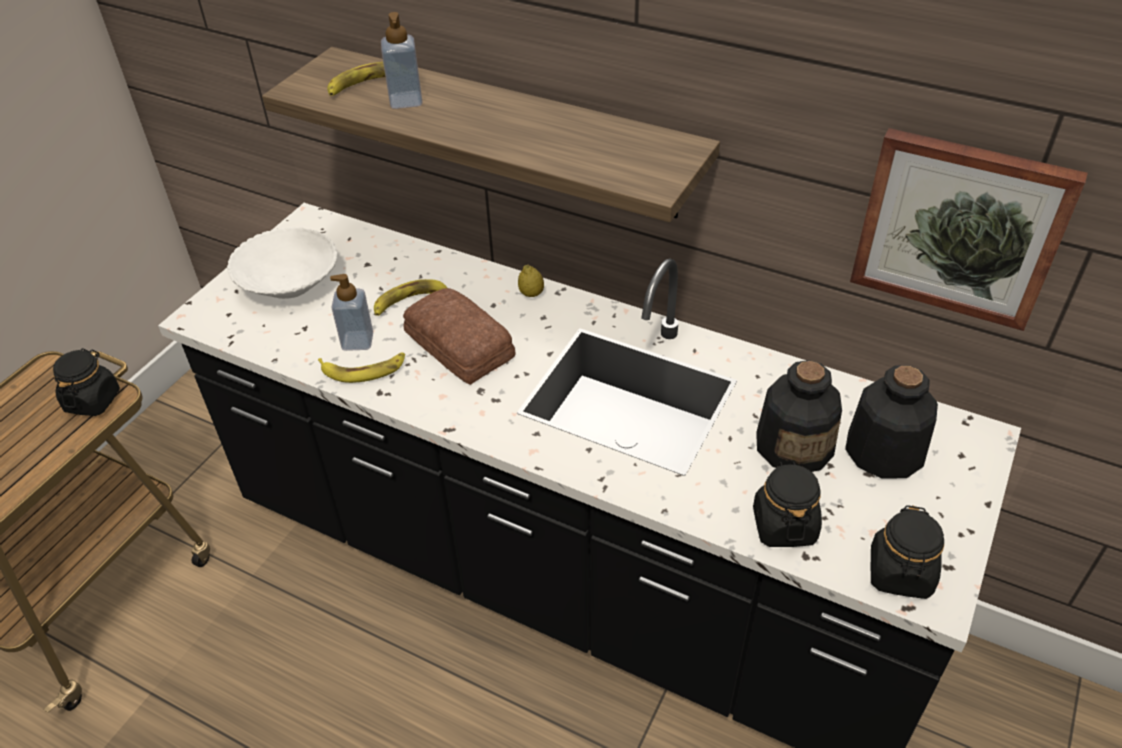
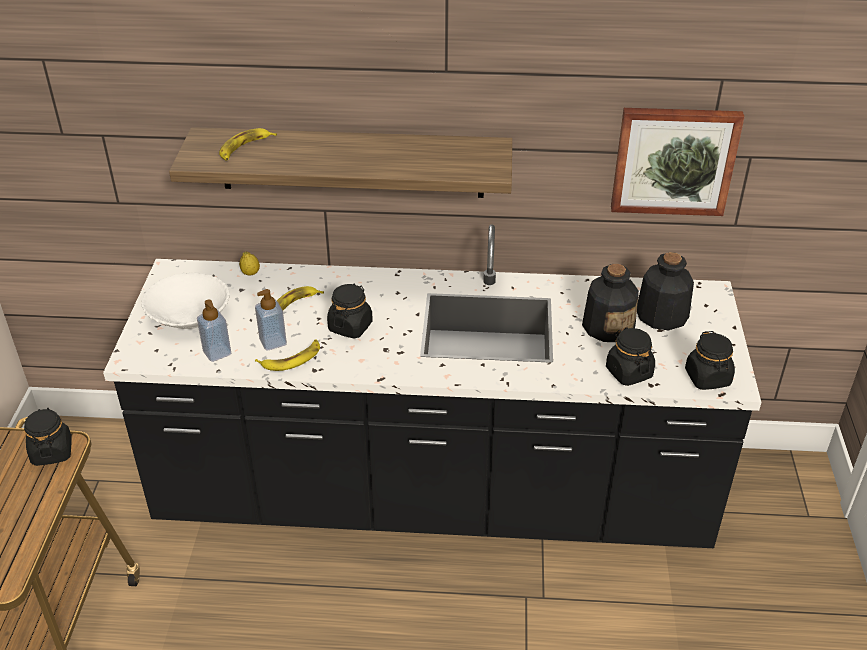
camera: 25 degrees left, 5 degrees down
soap dispenser [381,12,423,109] -> soap dispenser moved to [197,299,231,362]
bread [403,288,516,385] -> black jar [327,284,373,339]
lemon [518,265,544,297] -> lemon moved to [239,251,260,276]

